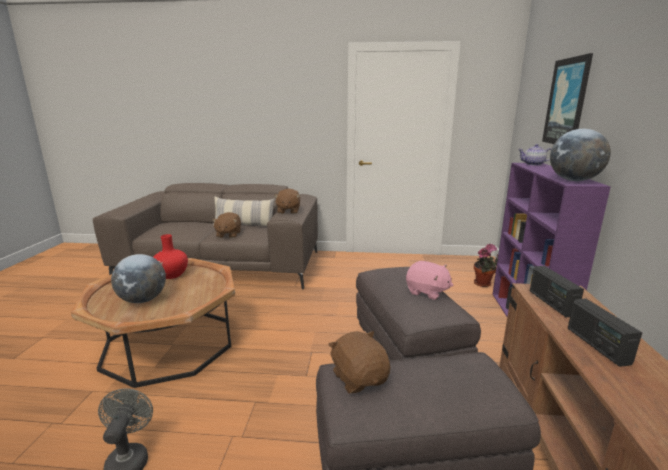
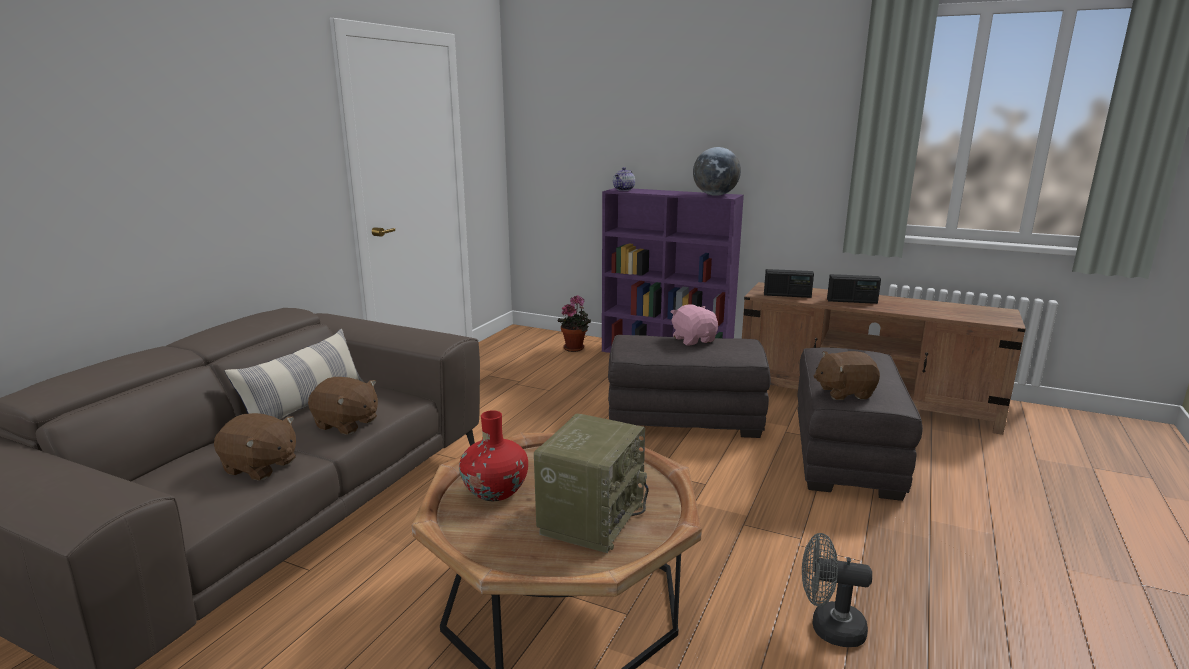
camera: 70 degrees left, 0 degrees up
globe [111,254,166,303] -> radio [534,414,649,553]
brown plush toy [274,188,300,214] -> brown plush toy moved to [214,413,296,481]
pink plush toy [406,261,453,300] -> pink plush toy turned 75 degrees counterclockwise [670,304,718,345]
picture [542,53,593,144] -> none

